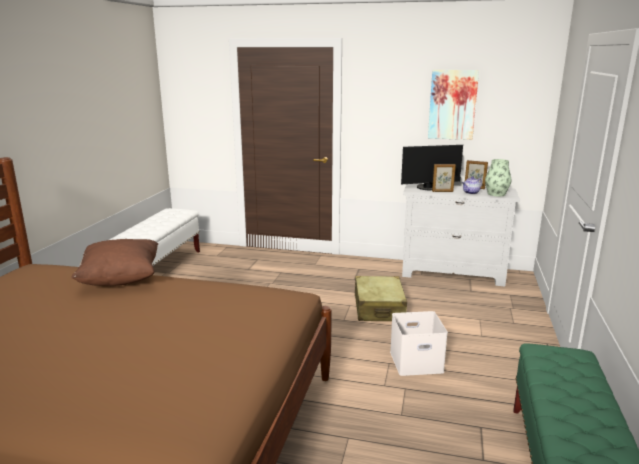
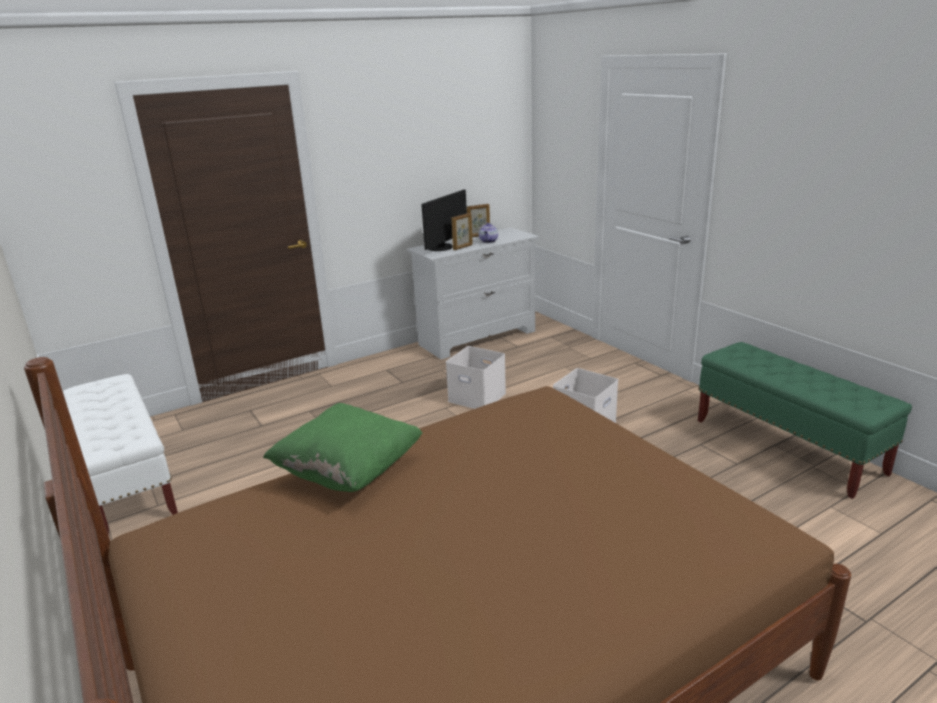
camera: 45 degrees left, 5 degrees up
brown pillow [71,239,158,286] -> green pillow [263,403,423,492]
beige suitcase [355,276,407,321] -> white storage box [446,346,506,409]
picture [428,70,479,140] -> none
vase [485,159,511,196] -> none

